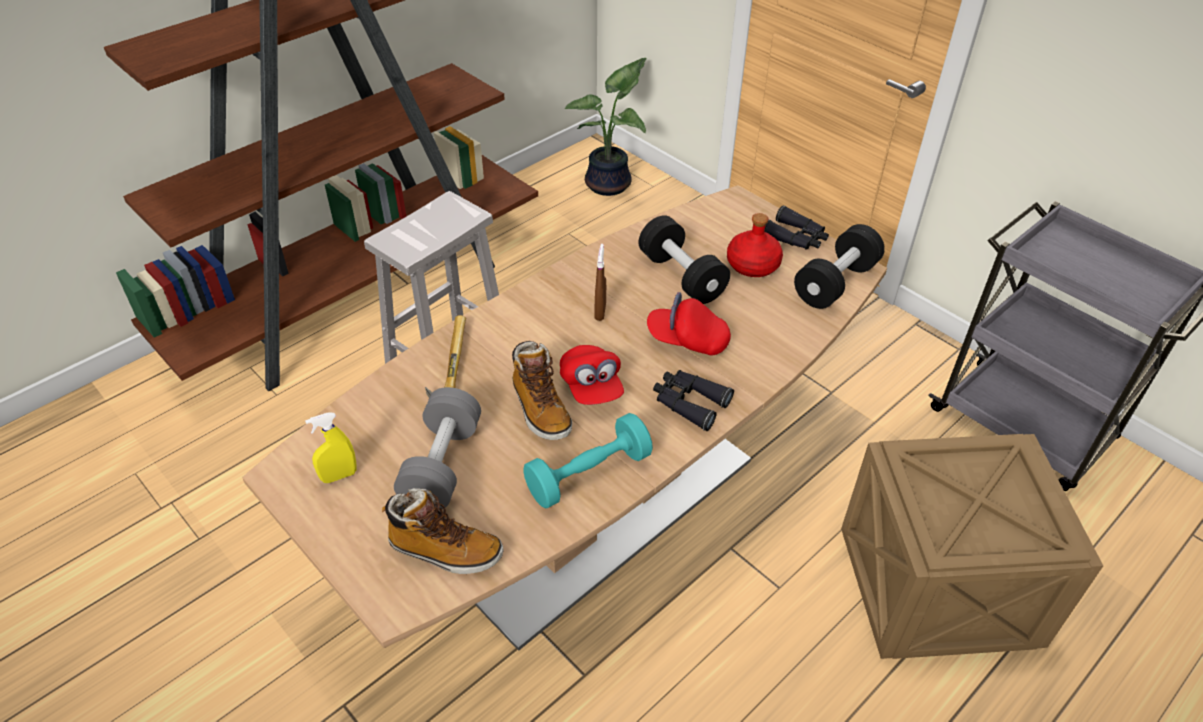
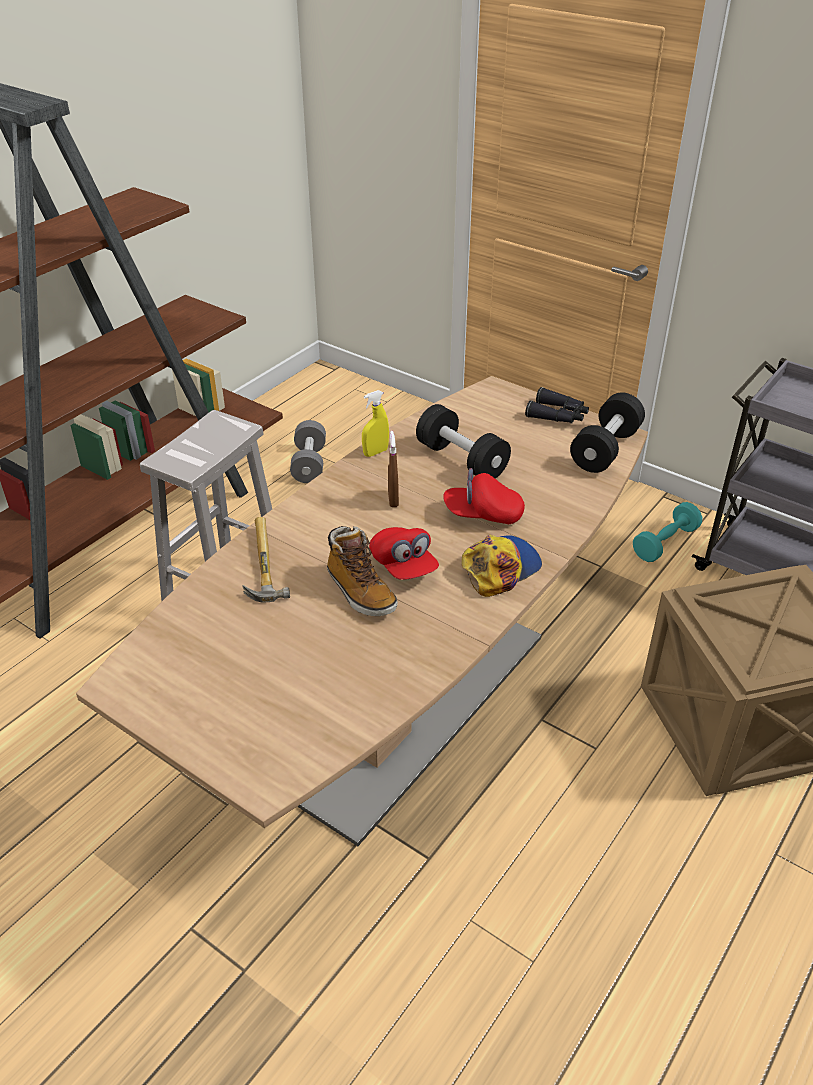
camera: 10 degrees left, 5 degrees down
yellow spray bottle [305,412,357,483] -> yellow spray bottle moved to [362,390,389,457]
boot [382,488,504,574] -> none
grey dumbbell [394,387,481,509] -> grey dumbbell moved to [290,420,326,483]
turquoise dumbbell [523,413,653,509] -> turquoise dumbbell moved to [633,502,702,562]
potted plant [565,58,646,196] -> none
black binoculars [653,370,734,431] -> cap [462,535,542,597]
red bottle [727,213,783,277] -> none

